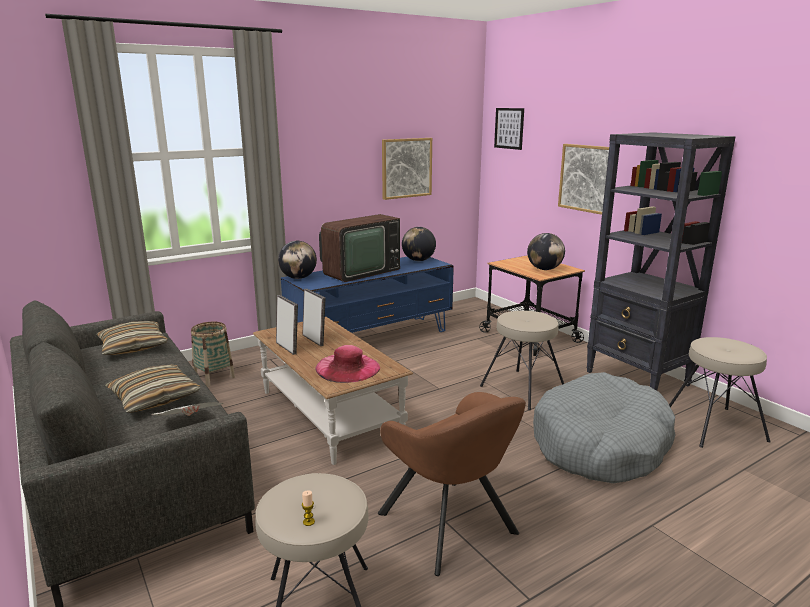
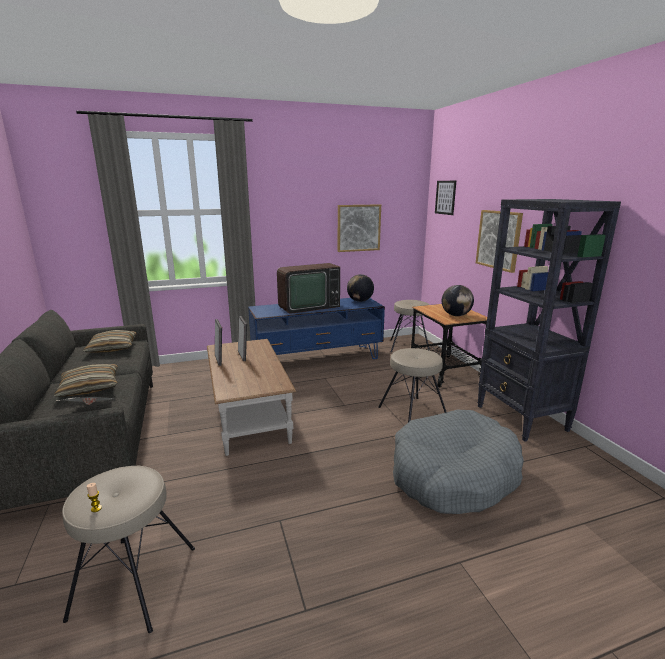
camera: 15 degrees right, 0 degrees up
basket [191,322,235,387] -> none
globe [278,241,317,279] -> none
pink hat [315,345,380,383] -> none
brown armchair [378,392,526,576] -> none
beige stool [669,337,770,448] -> beige stool moved to [391,300,430,352]

